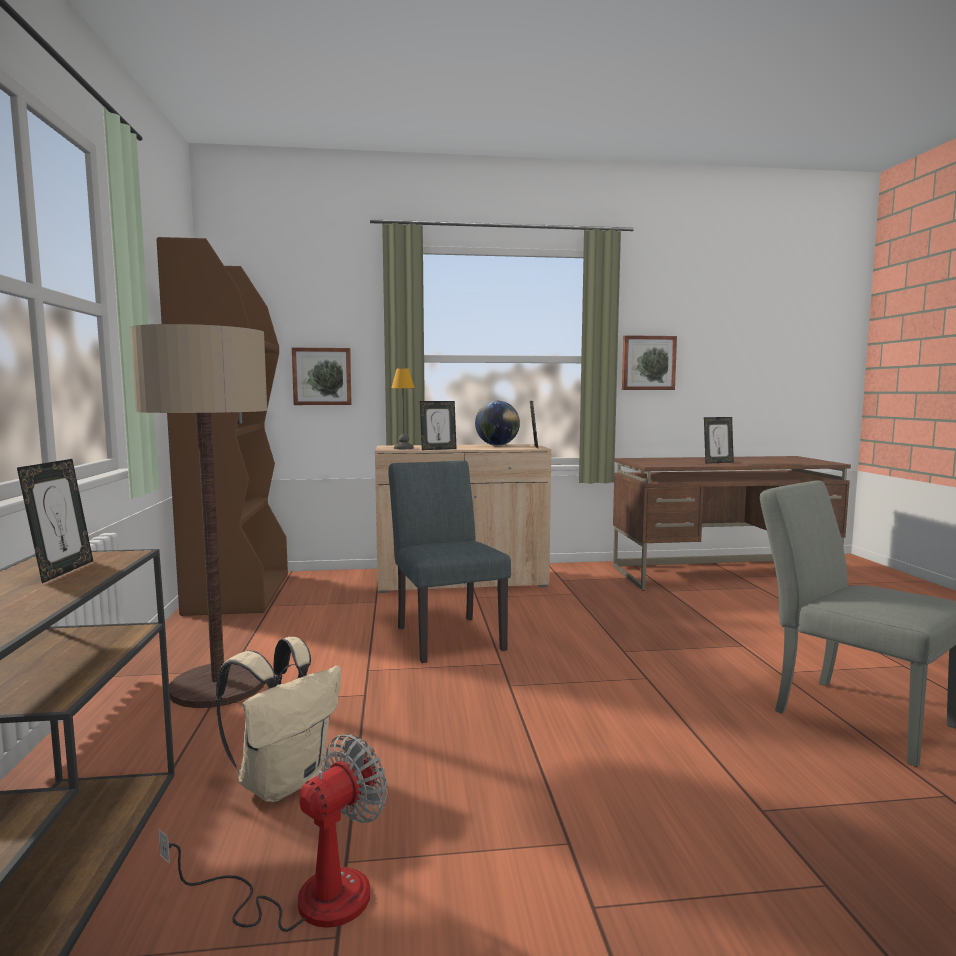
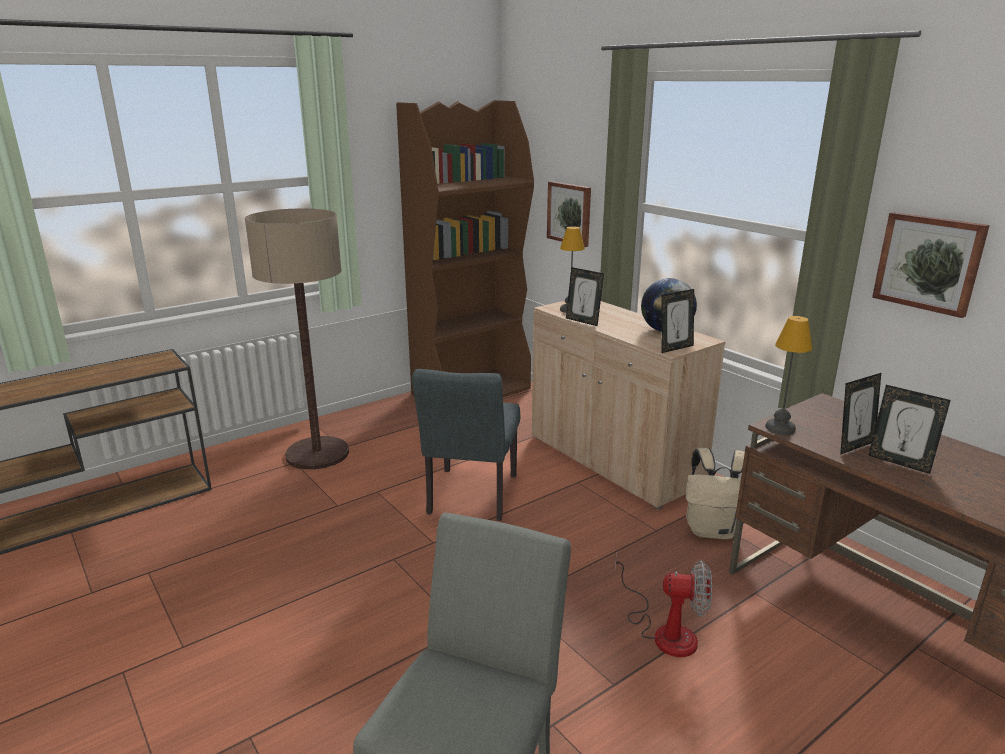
camera: 60 degrees right, 15 degrees up
picture frame [17,459,93,583] -> picture frame moved to [840,373,881,455]
fan [158,734,388,932] -> fan moved to [615,552,712,657]
beige backpack [216,637,341,802] -> beige backpack moved to [686,448,745,539]
grey chair [388,460,511,663] -> grey chair turned 150 degrees clockwise [412,369,520,521]
none -> table lamp [765,316,813,435]

